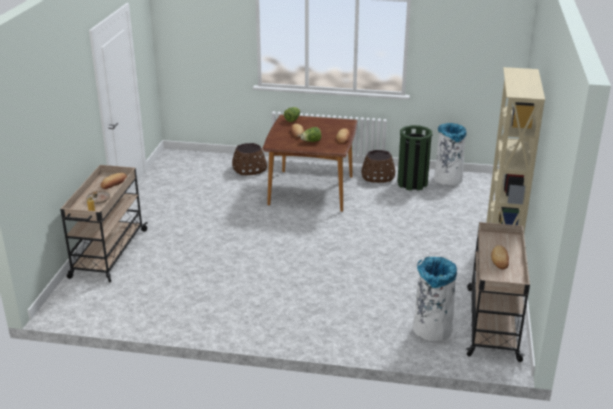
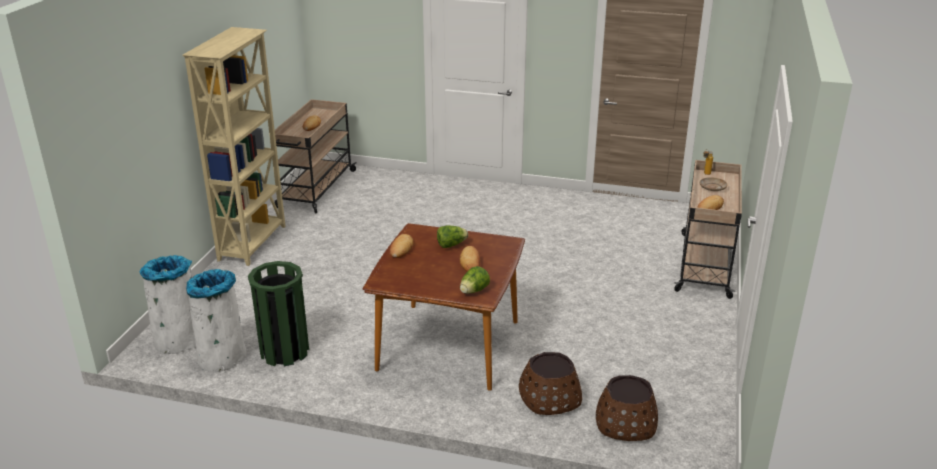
camera: 175 degrees left, 0 degrees up
brown planter [362,150,395,183] -> brown planter moved to [596,375,658,441]
white trash can [412,257,457,341] -> white trash can moved to [140,255,196,354]

